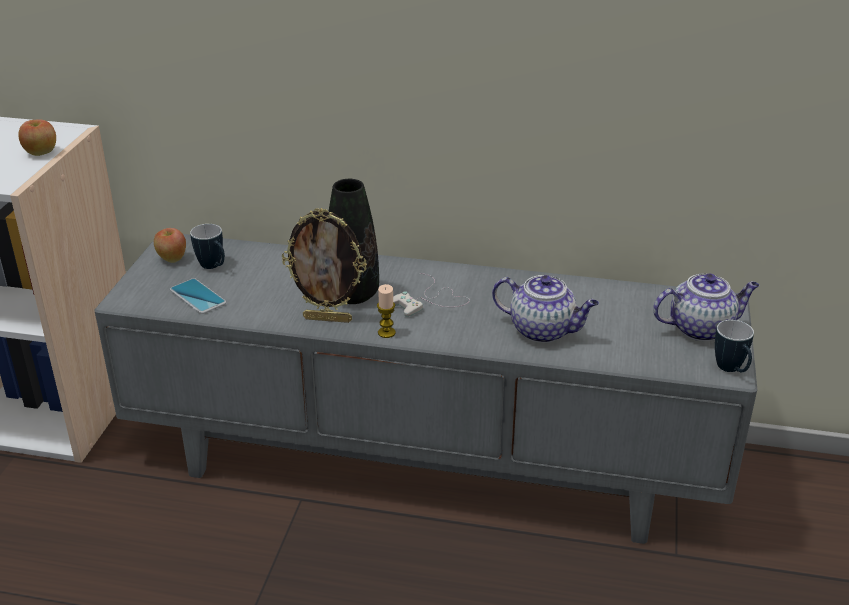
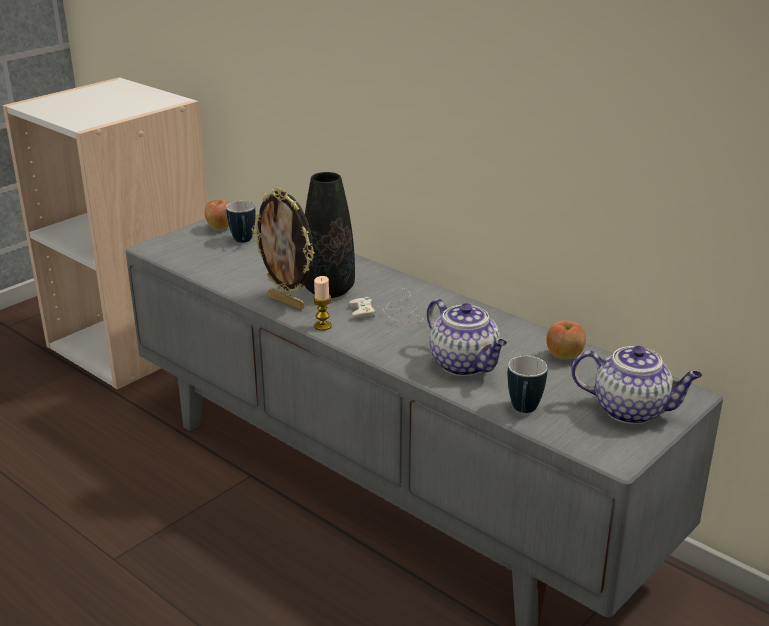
camera: 30 degrees right, 5 degrees down
apple [18,120,56,156] -> apple moved to [546,320,586,360]
phone [170,278,226,314] -> none
mug [715,320,754,372] -> mug moved to [508,356,548,413]

